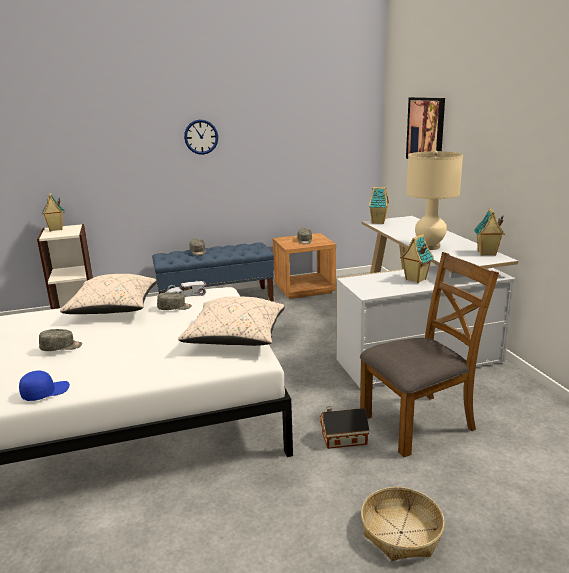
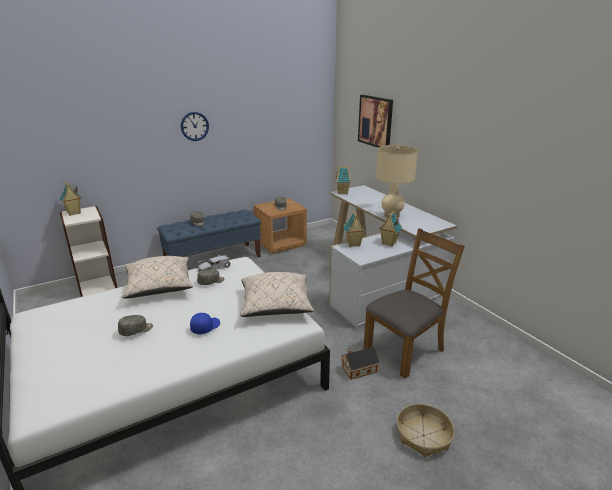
camera: 15 degrees left, 5 degrees up
blue cap [19,371,70,401] -> blue cap moved to [190,313,220,335]
toy house [474,208,505,256] -> toy house moved to [344,211,366,247]

